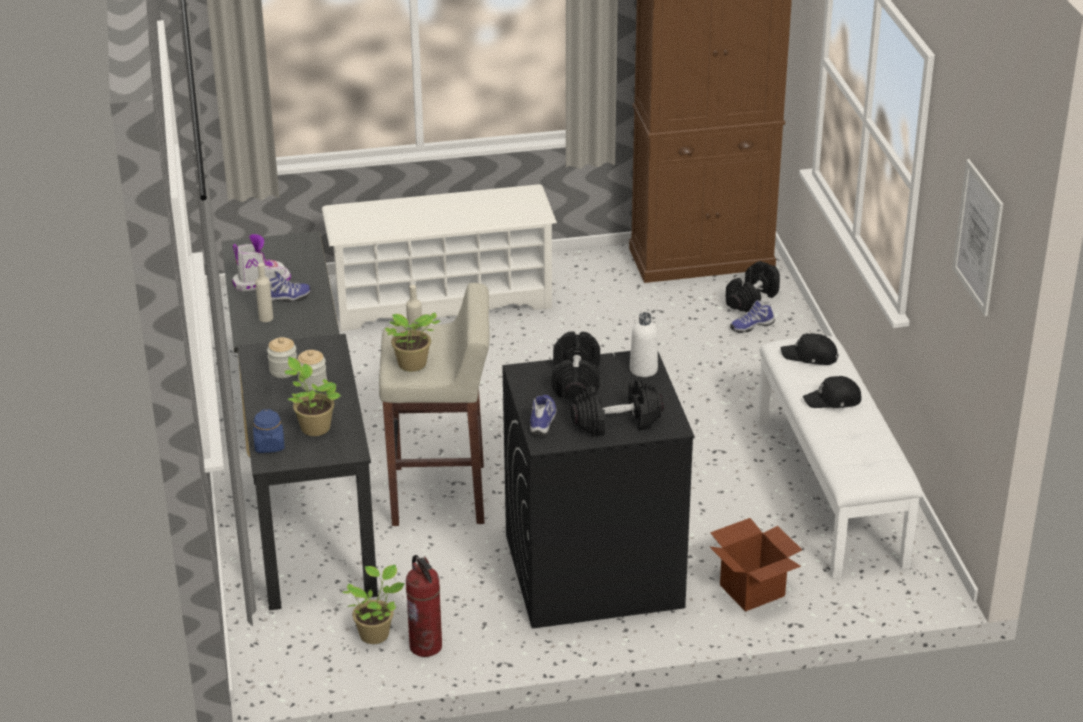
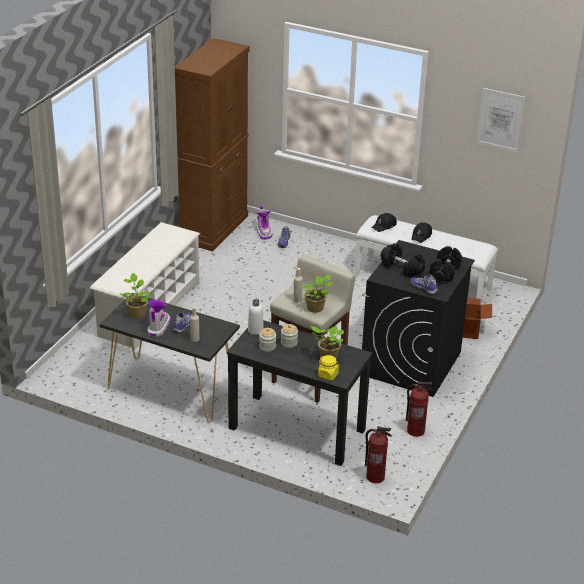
camera: 55 degrees left, 0 degrees up
blue jar [253,409,285,453] -> yellow jar [318,355,340,380]
potted plant [342,565,405,644] -> potted plant moved to [120,273,151,319]
white bottle [630,312,658,377] -> white bottle moved to [248,299,264,335]
black dumbbell [725,261,780,312] -> boot [256,206,272,240]
none -> fire extinguisher [365,426,392,483]

